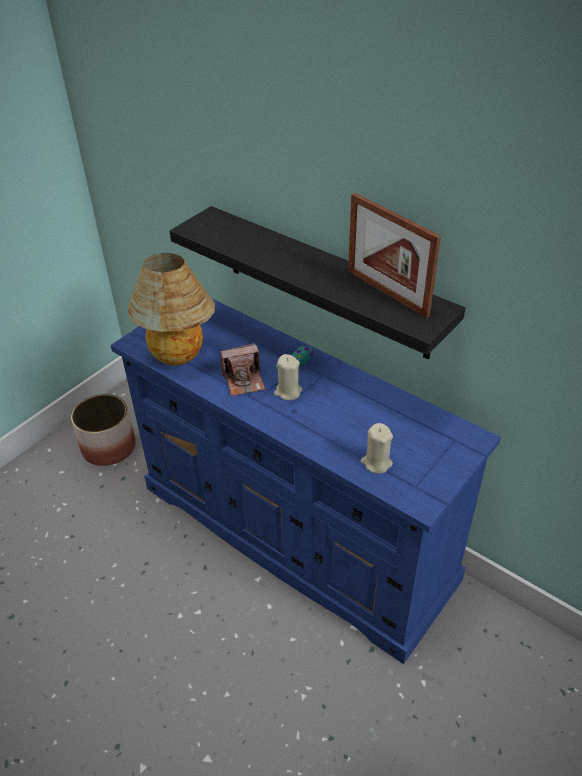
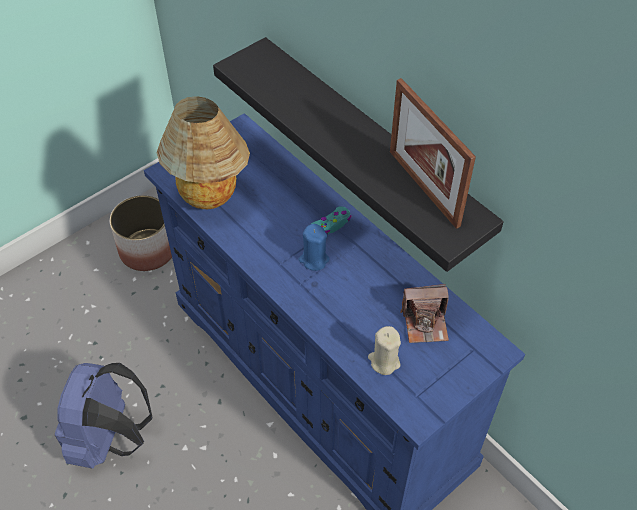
camera: 10 degrees right, 10 degrees up
camera [220,343,265,396] -> camera moved to [400,284,449,343]
beige candle [274,354,302,400] -> blue candle [298,224,330,271]
none -> blue backpack [55,363,152,469]

